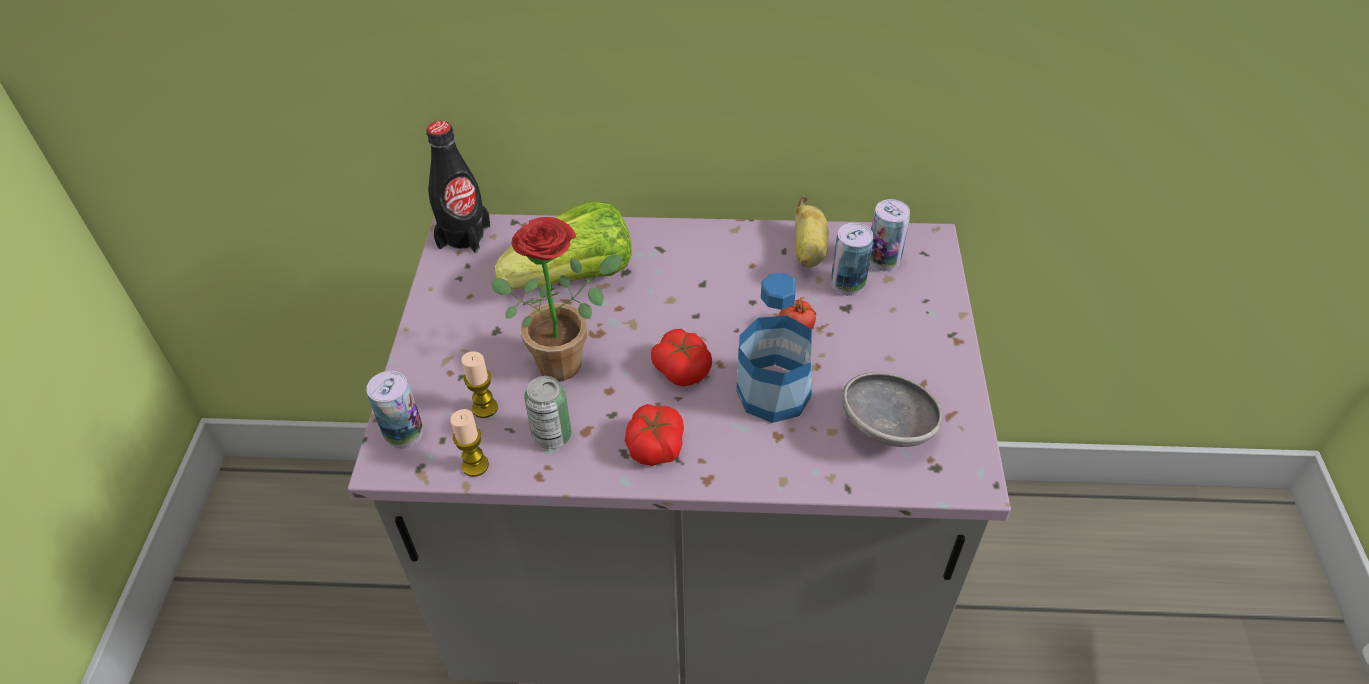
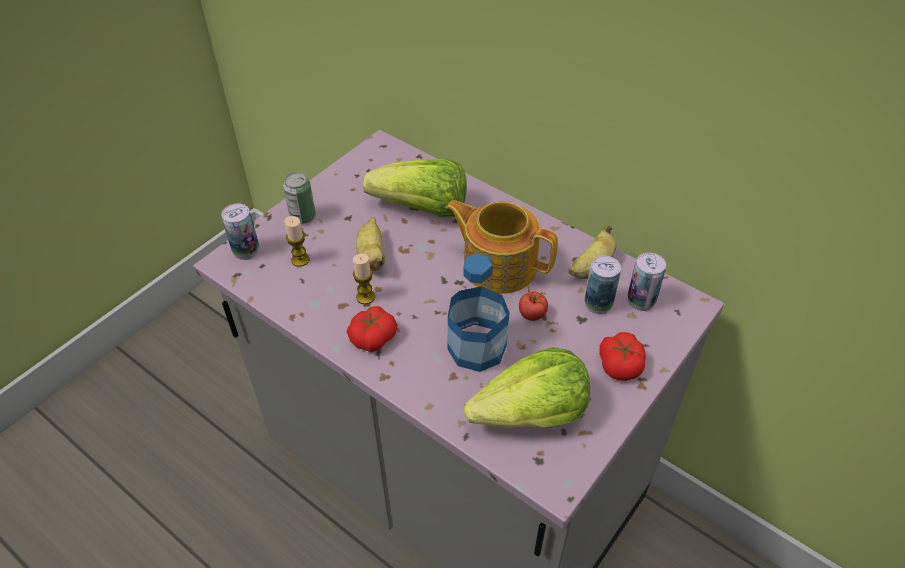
camera: 35 degrees right, 0 degrees up
black bottle [426,121,491,253] -> none
candle [450,409,489,477] -> candle moved to [353,254,375,304]
potted plant [491,217,622,381] -> banana [356,217,386,271]
can [524,376,571,449] -> can moved to [283,172,316,224]
tomato [651,329,712,386] -> tomato moved to [599,332,646,381]
grey bowl [842,372,943,447] -> lettuce [464,347,590,428]
none -> teapot [445,200,558,294]

